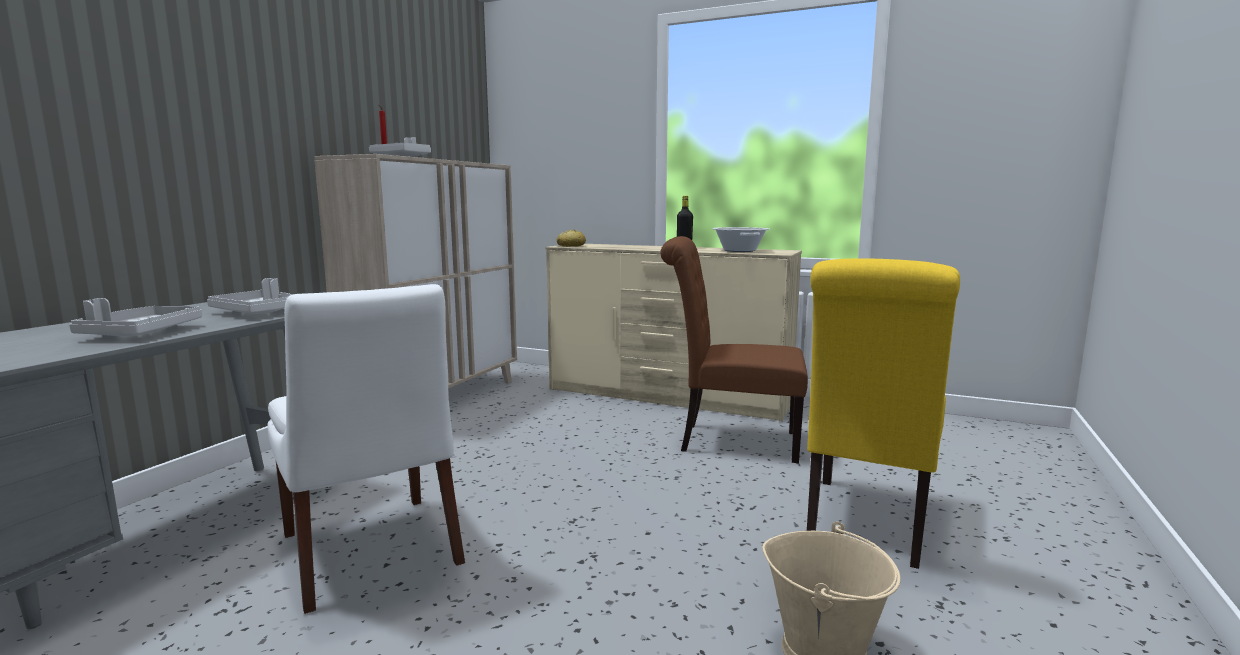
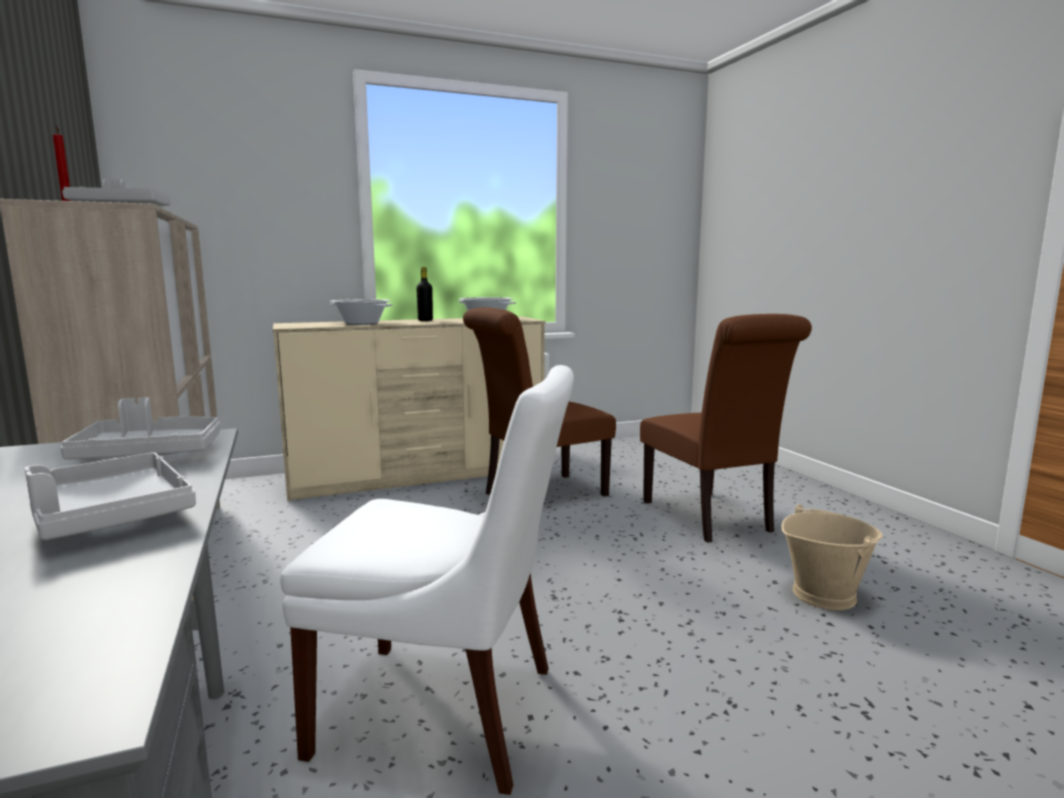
camera: 45 degrees left, 0 degrees up
bread [557,230,586,247] -> none
yellow chair [807,258,960,569] -> brown chair [640,314,812,543]
none -> cooking pot [330,299,393,325]

